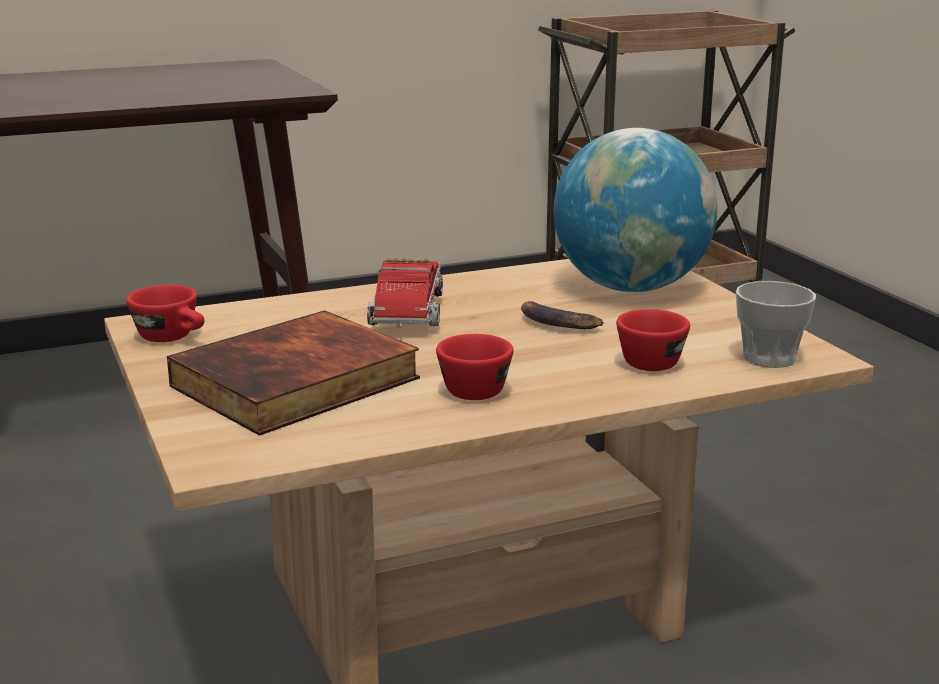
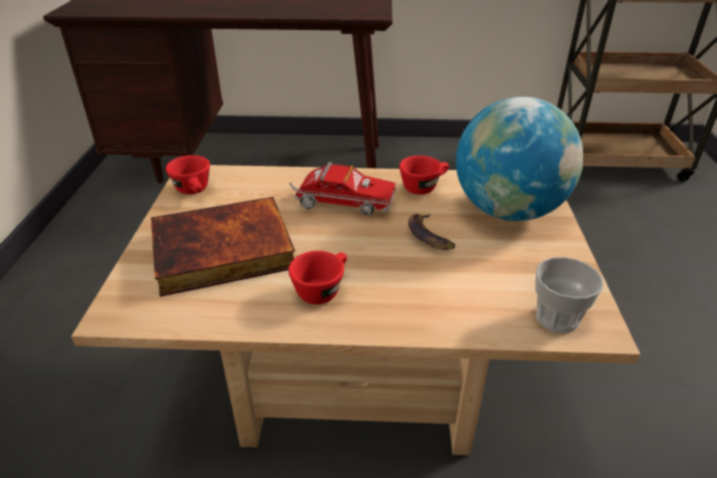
camera: 25 degrees right, 15 degrees up
toy truck [367,258,443,328] -> toy truck turned 75 degrees clockwise [289,162,396,215]
red cup [616,309,690,371] -> red cup moved to [399,155,449,195]

